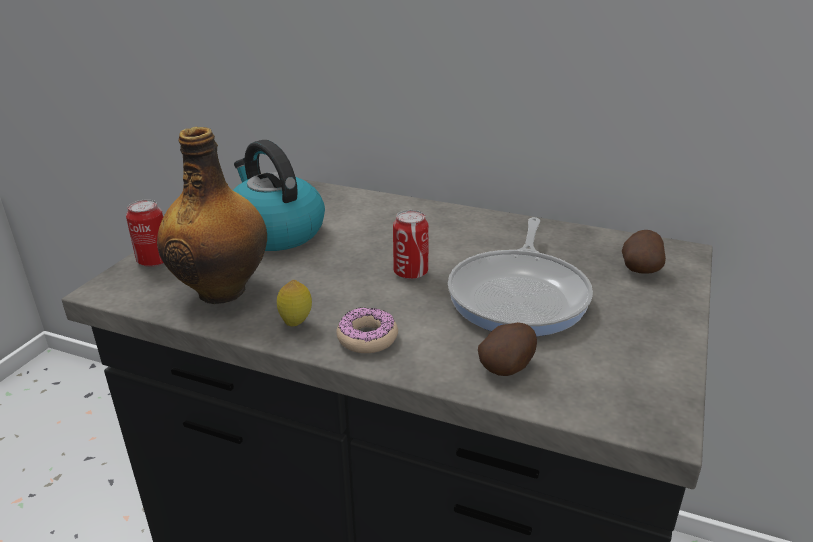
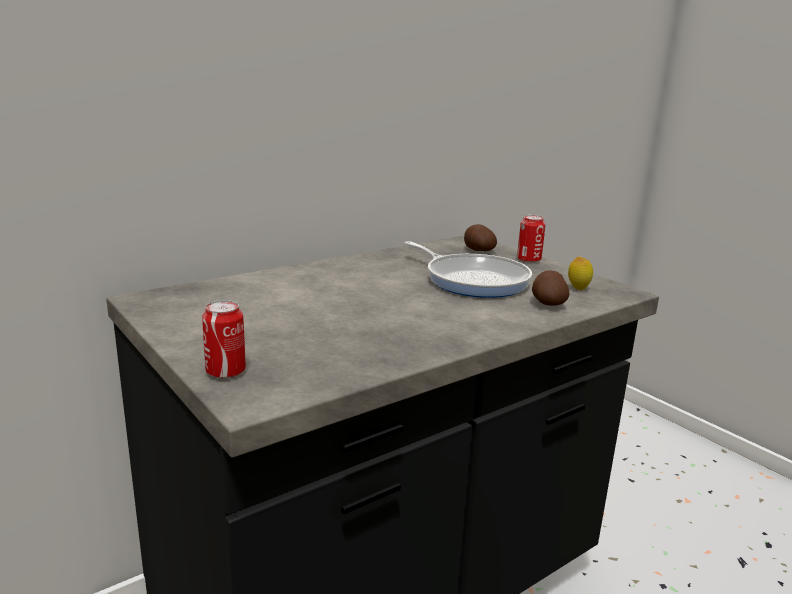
camera: 60 degrees left, 10 degrees down
bottle [157,127,267,304] -> none
kettle [233,140,325,251] -> none
lemon [277,280,312,326] -> lemon moved to [568,256,593,290]
donut [336,308,398,353] -> none
can [393,210,429,279] -> can moved to [517,215,545,263]

